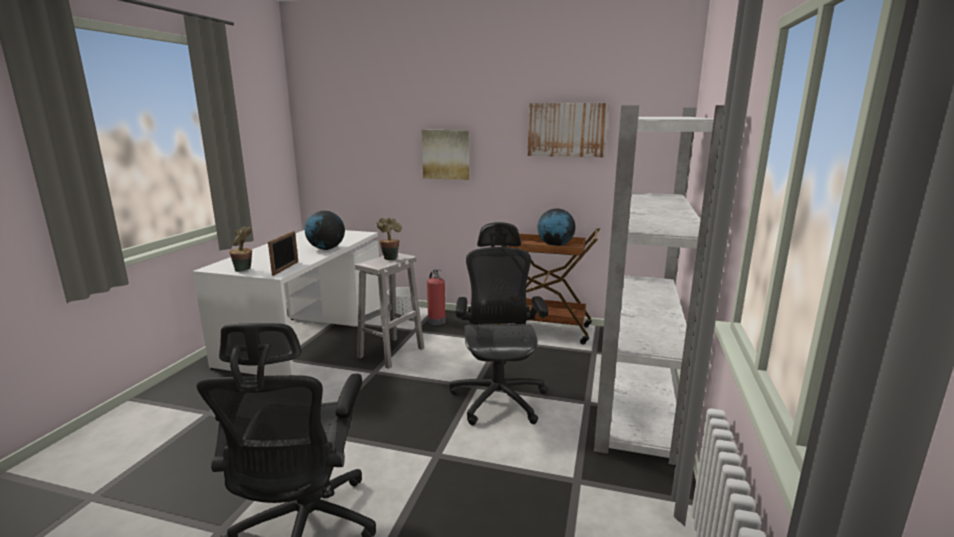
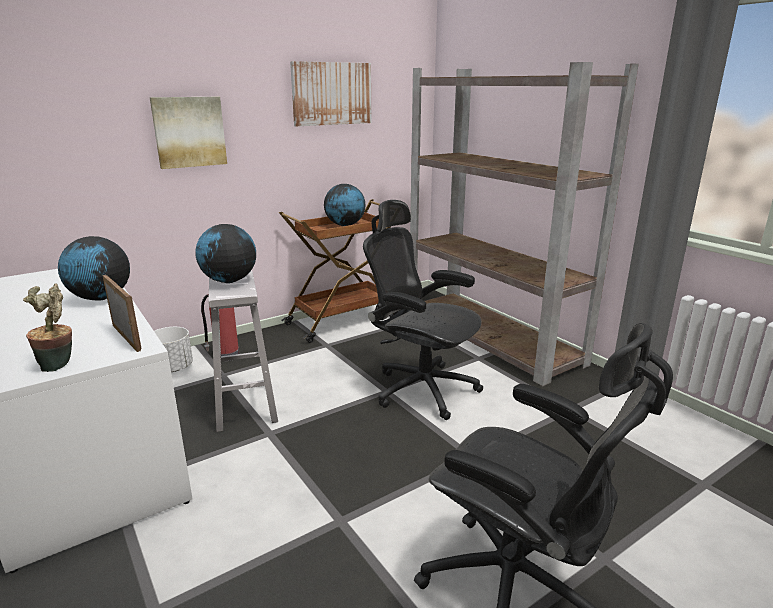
camera: 50 degrees left, 5 degrees up
potted plant [377,217,402,261] -> globe [195,224,256,283]
white bookcase [594,105,724,465] -> brown bookcase [410,62,639,386]

